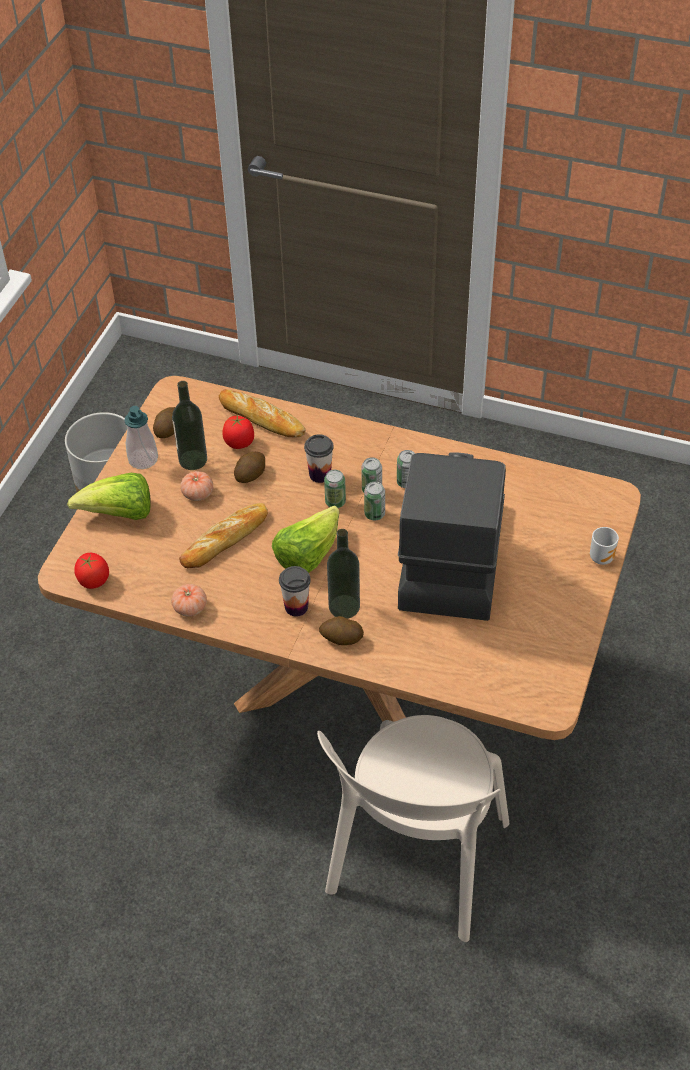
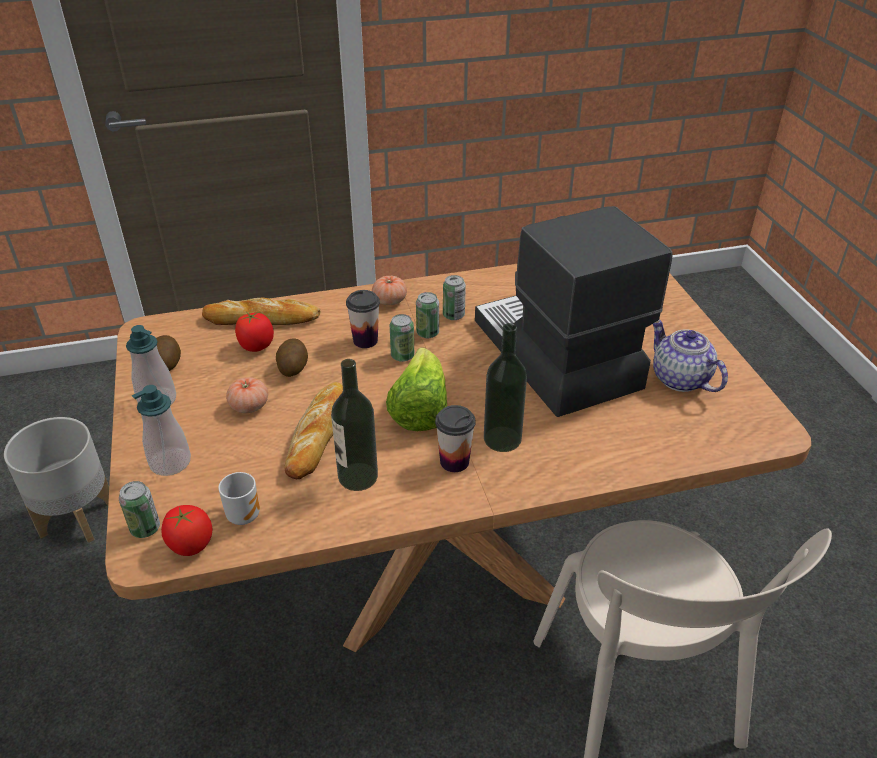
camera: 35 degrees left, 10 degrees down
lettuce [67,473,151,520] -> soap dispenser [132,385,191,476]
tomato [171,584,207,617] -> tomato moved to [372,276,407,305]
bottle [172,381,207,470] -> bottle moved to [331,359,378,491]
potato [319,616,364,645] -> none
can [364,482,385,521] -> can moved to [119,481,160,538]
mug [590,527,619,565] -> mug moved to [218,472,260,525]
none -> teapot [653,320,728,392]

